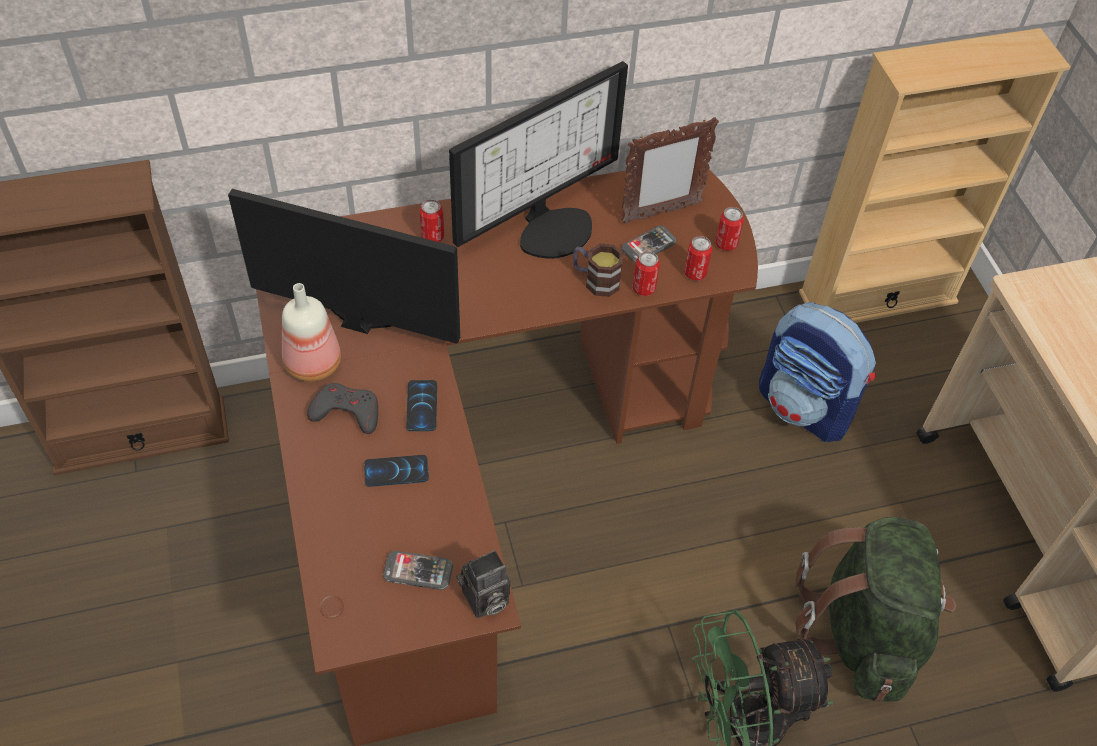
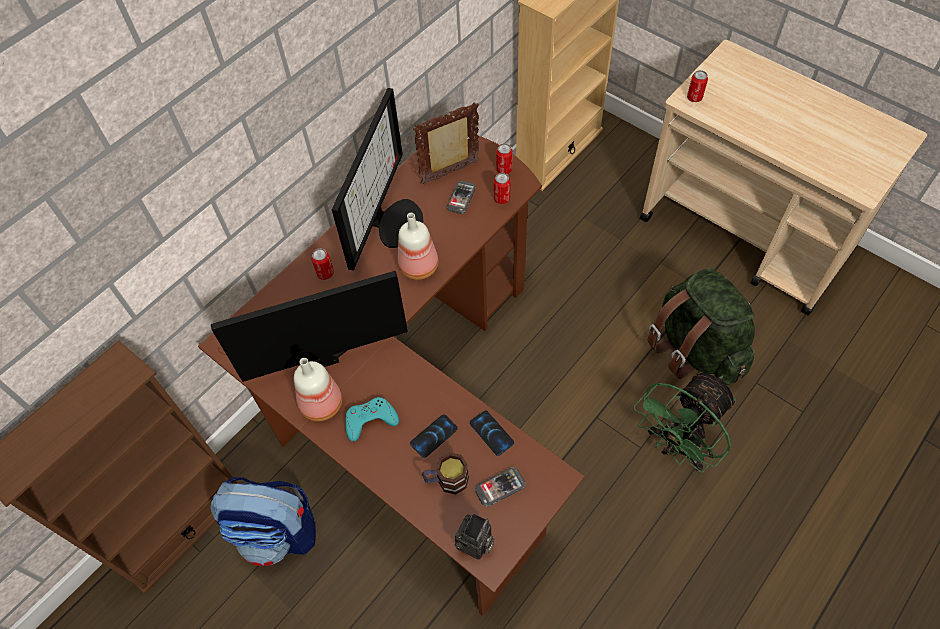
camera: 30 degrees left, 5 degrees up
grey game controller [307,383,378,434] -> turquoise game controller [345,397,399,442]
phone [406,380,438,431] -> phone moved to [470,410,514,456]
camera [456,550,510,618] -> camera moved to [455,513,494,560]
mug [573,243,623,297] -> mug moved to [422,452,469,495]
picture frame [621,117,719,224] -> picture frame turned 150 degrees counterclockwise [413,102,479,185]
can [633,251,660,296] -> can moved to [687,70,708,102]
backpack [759,302,876,442] -> backpack moved to [210,477,316,566]
none -> bottle [398,213,438,280]

